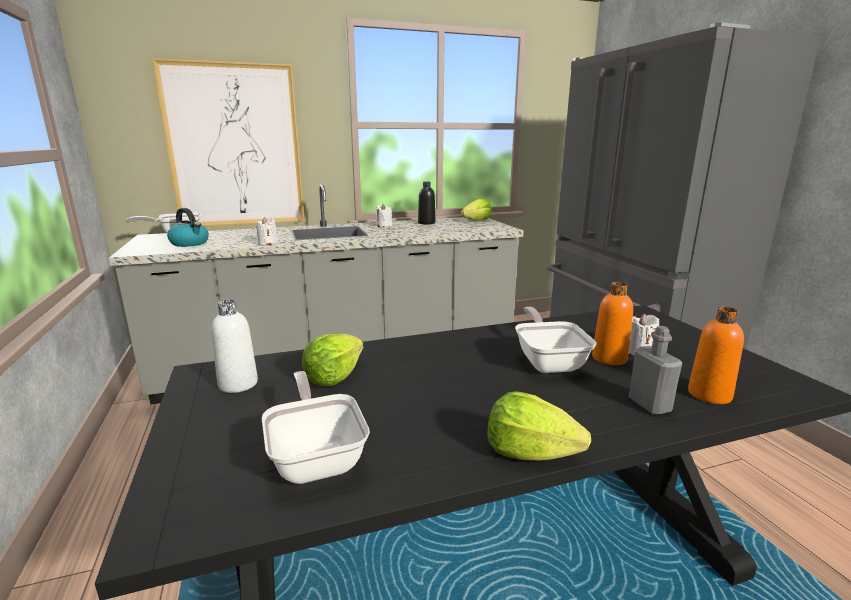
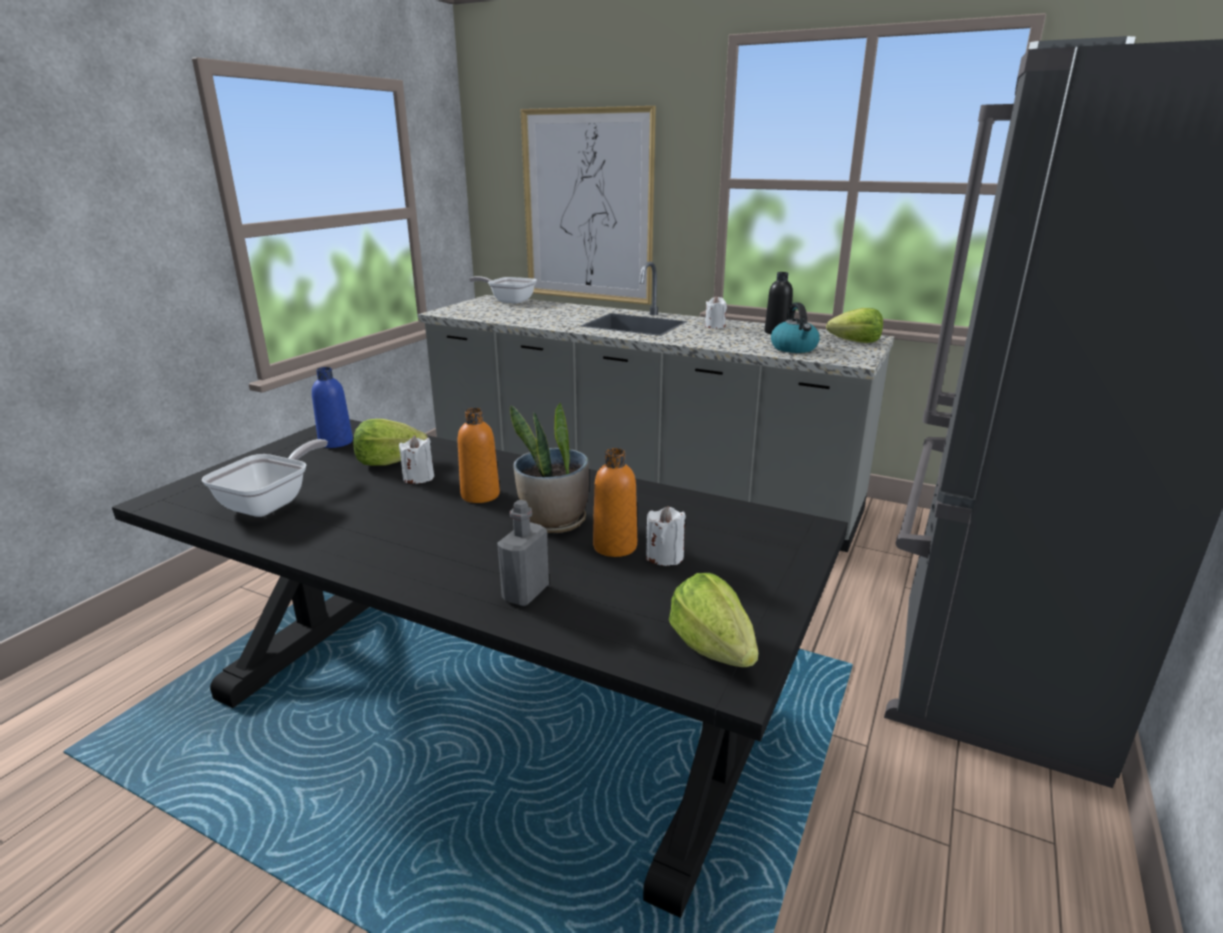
camera: 45 degrees right, 5 degrees up
kettle [167,208,209,247] -> kettle moved to [771,303,820,353]
white bottle [211,299,258,393] -> blue bottle [312,367,353,448]
white candle [255,217,278,245] -> white candle moved to [399,436,434,484]
lettuce [487,391,591,461] -> lettuce moved to [669,573,758,667]
frying pan [515,307,597,373] -> potted plant [510,402,589,533]
orange bottle [688,307,744,404] -> orange bottle moved to [458,408,500,503]

